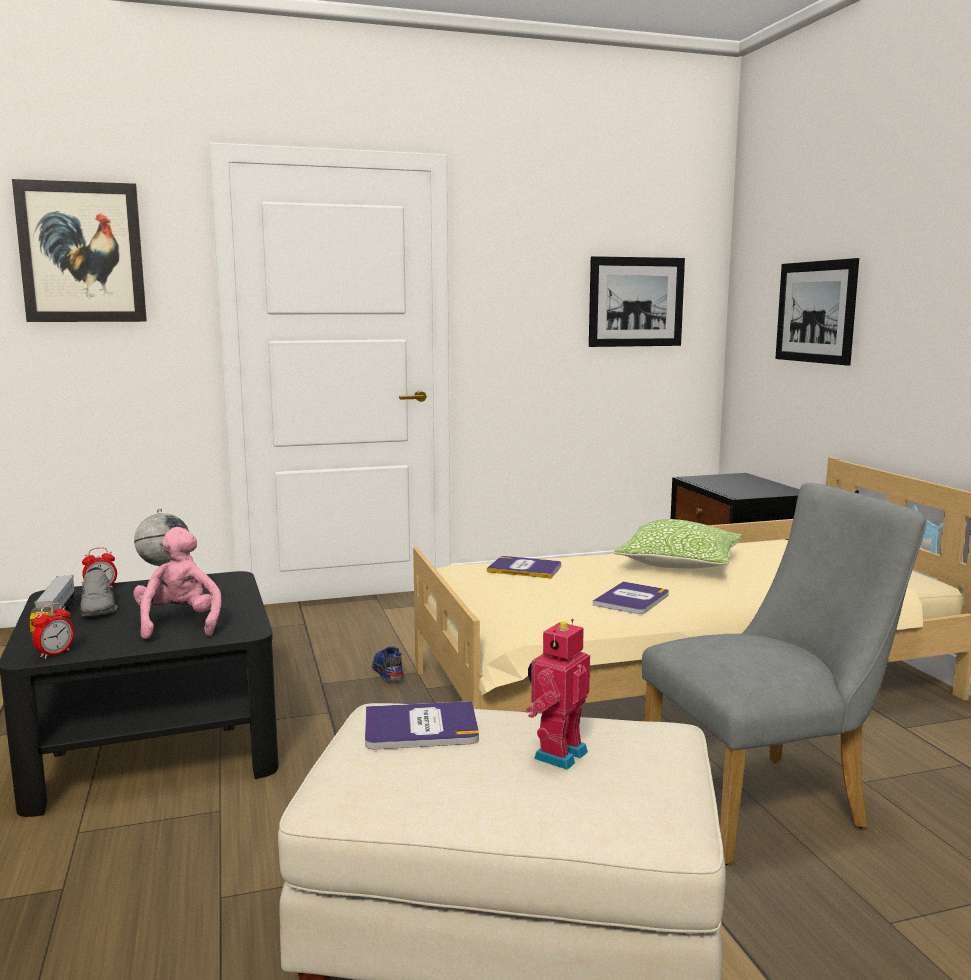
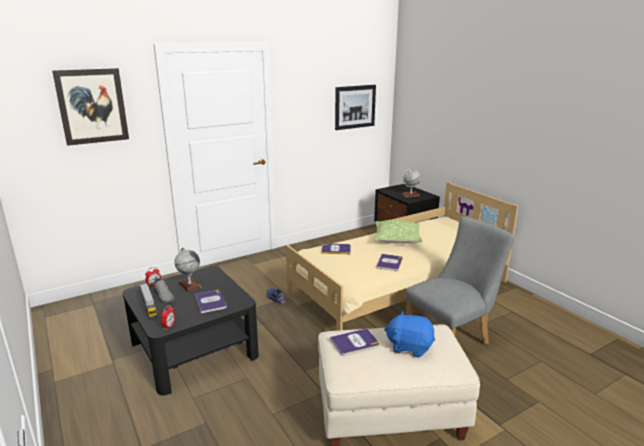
camera: 15 degrees left, 10 degrees up
pink plush toy [133,527,221,639] -> book [195,290,227,314]
toy robot [526,619,591,770] -> blue plush toy [384,311,435,358]
picture [775,258,859,365] -> none
none -> globe [402,169,421,198]

